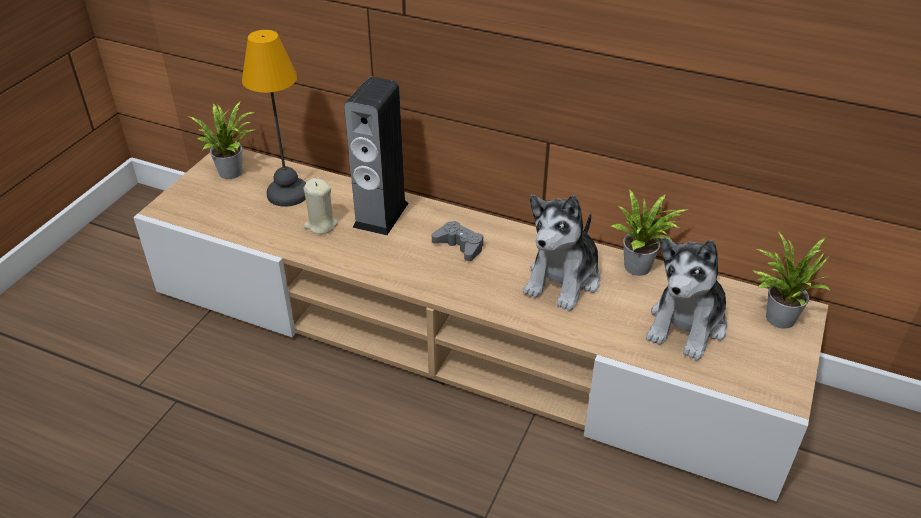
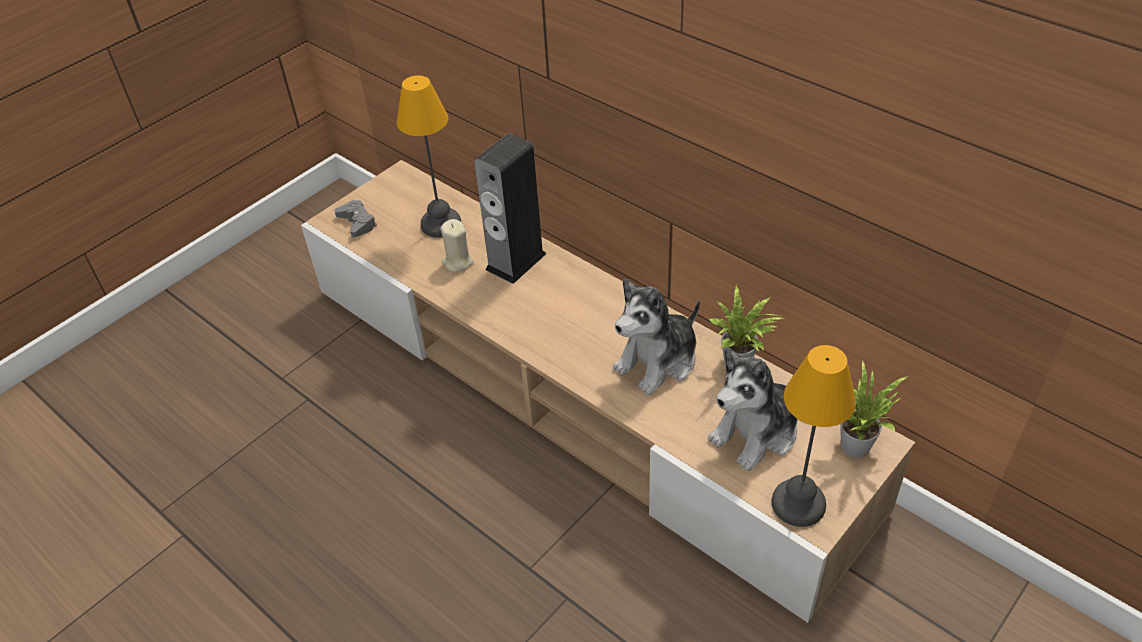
camera: 20 degrees right, 5 degrees up
potted plant [189,102,254,179] -> none
grey game controller [432,221,484,261] -> grey game controller moved to [334,200,377,238]
none -> table lamp [771,345,856,527]

